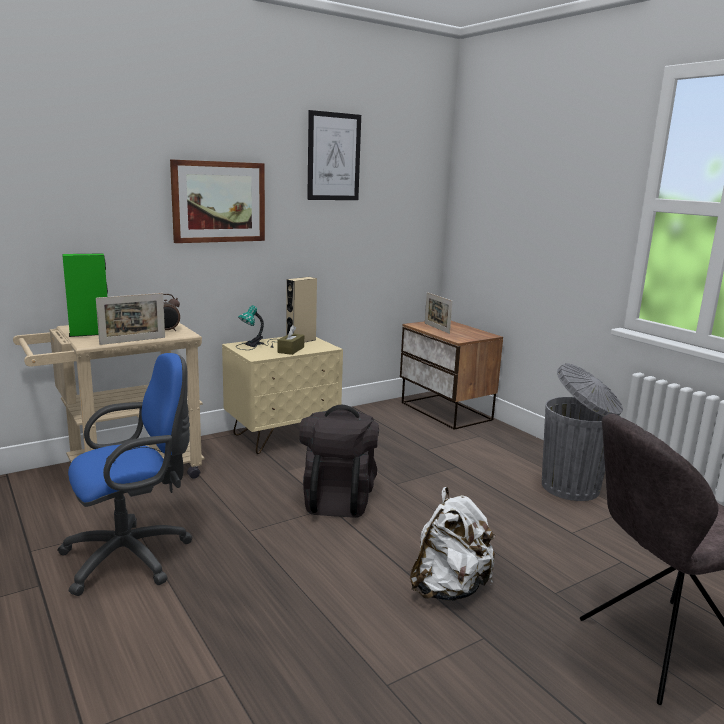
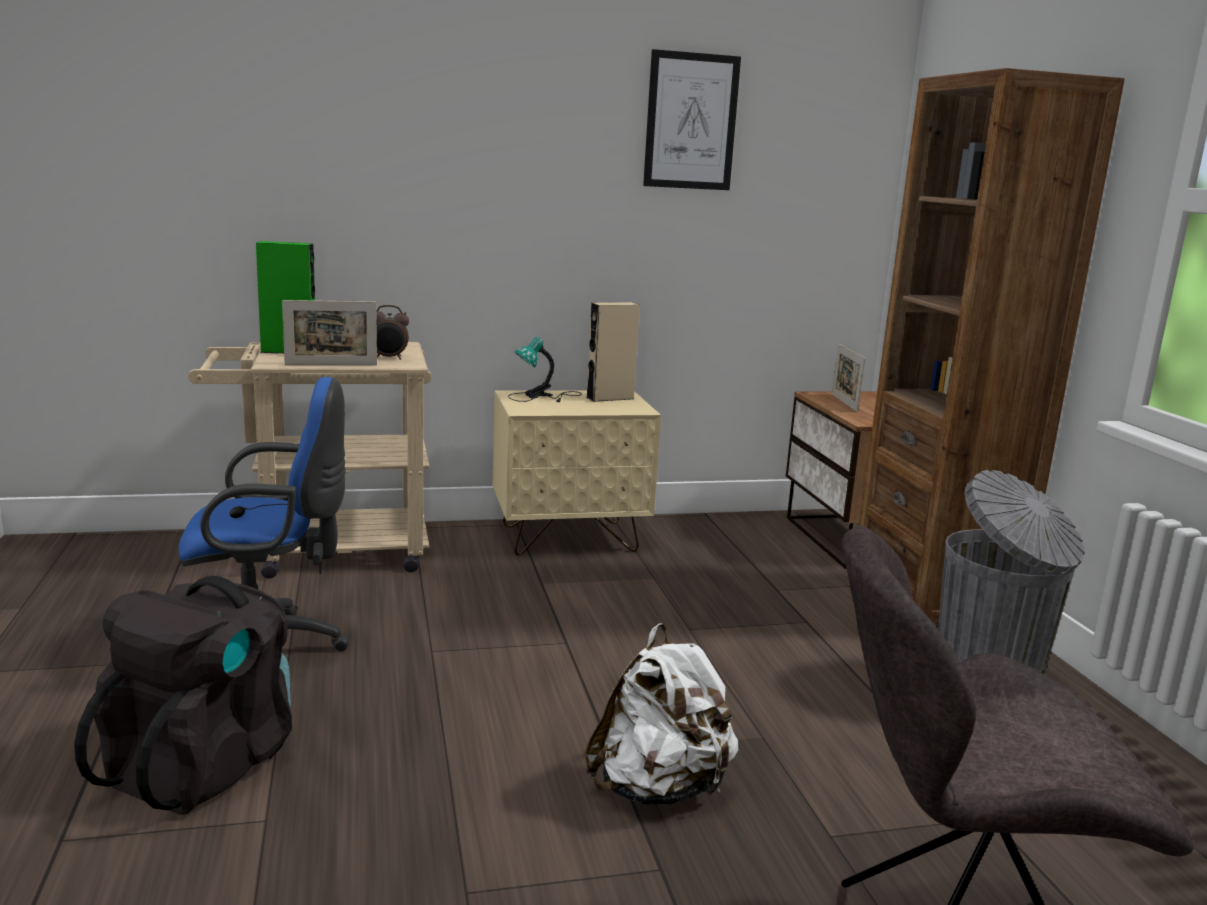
camera: 20 degrees right, 0 degrees up
picture [170,159,265,243] -> none
brown tissue box [278,325,304,355] -> none
black backpack [299,405,379,518] -> black backpack moved to [74,576,292,815]
none -> brown bookcase [859,68,1125,623]

